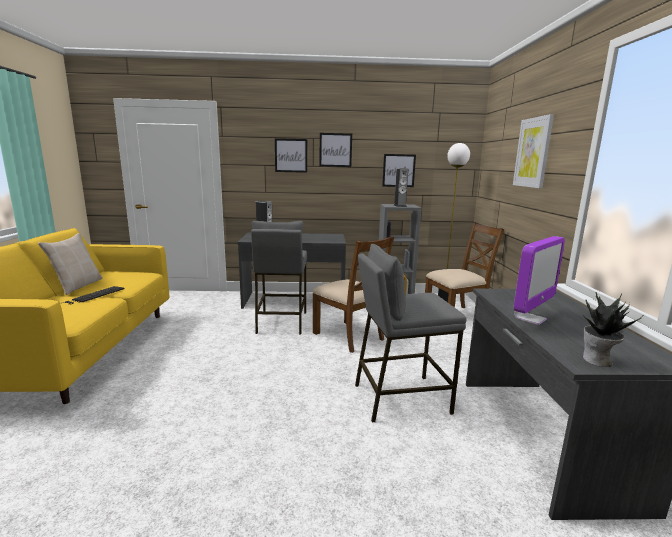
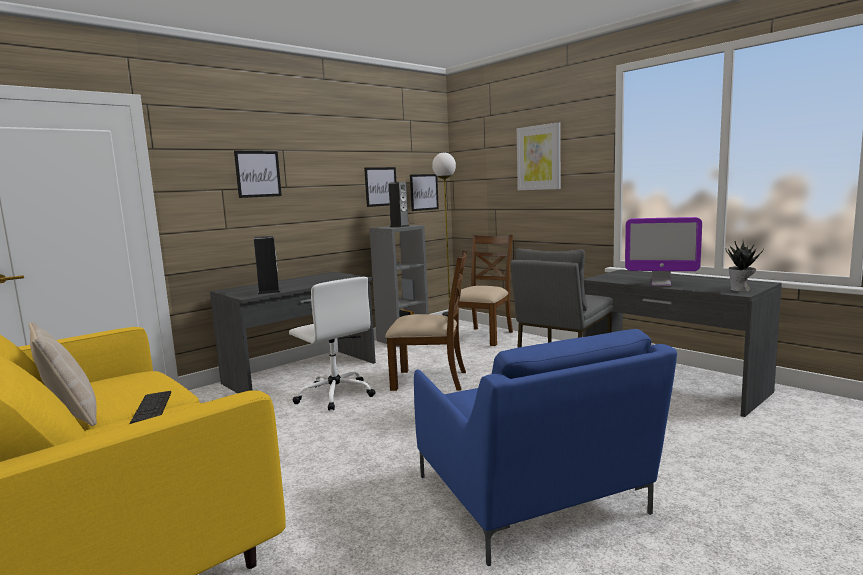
camera: 40 degrees left, 5 degrees down
grey stool [251,221,307,335] -> white office chair [289,277,375,411]
picture [319,133,352,167] -> picture moved to [410,174,439,211]
monitor [514,236,565,325] -> monitor turned 105 degrees clockwise [625,217,702,286]
none -> blue armchair [414,329,677,566]

